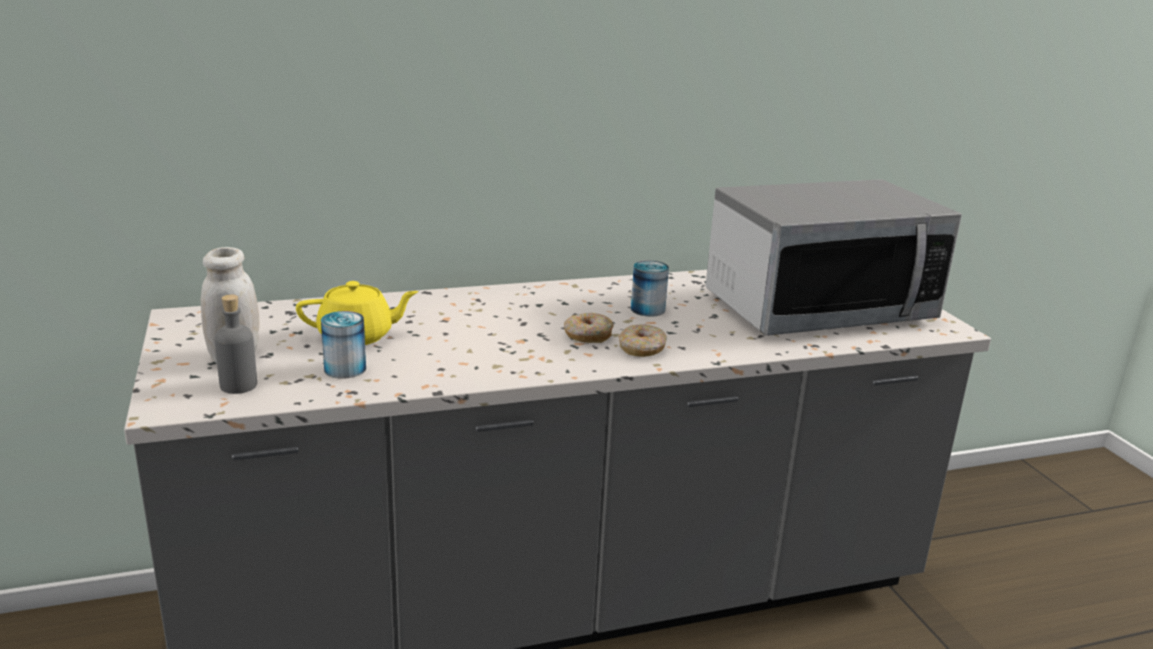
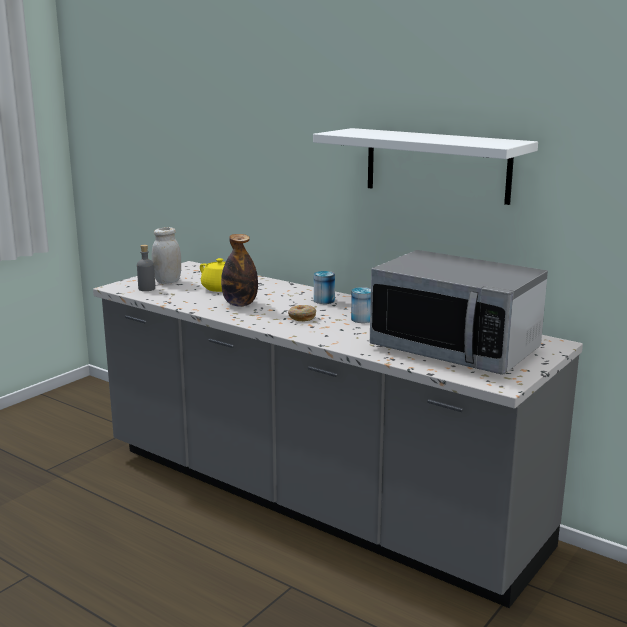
camera: 55 degrees right, 5 degrees down
can [321,311,366,379] -> can moved to [314,271,335,304]
donut [618,324,667,357] -> none
none -> bottle [221,234,258,307]
none -> white shelf [313,128,538,205]

